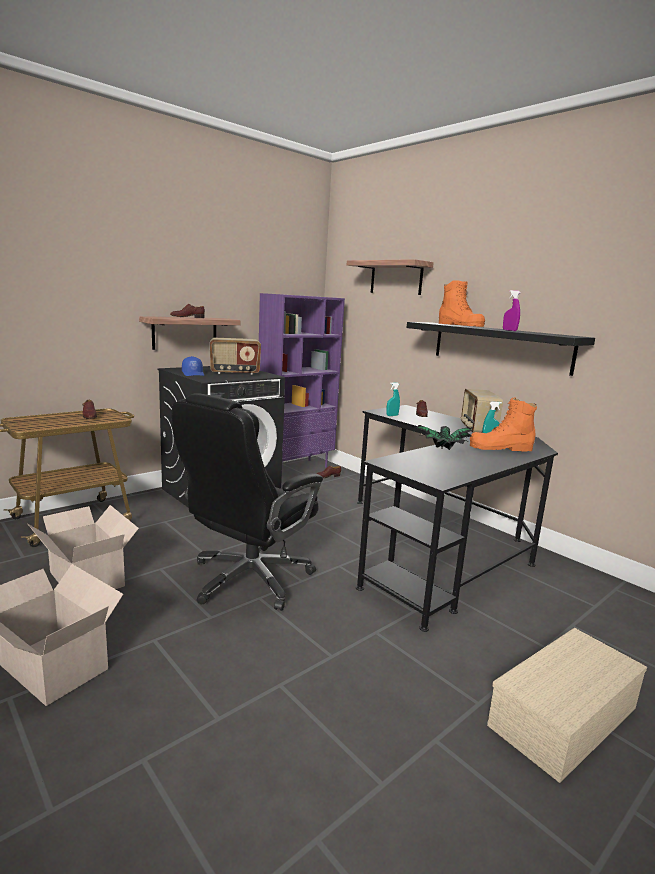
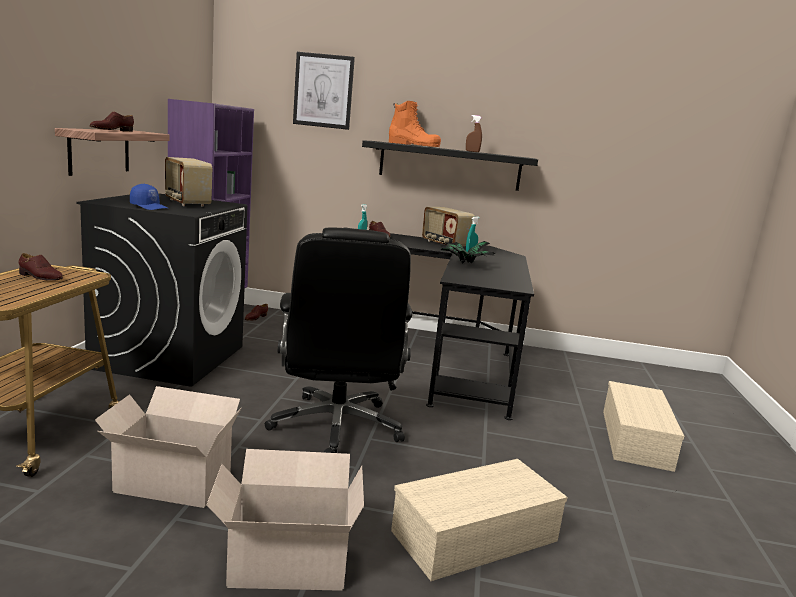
camera: 40 degrees left, 0 degrees up
radio [210,338,261,375] -> radio turned 105 degrees clockwise [165,157,212,207]
shelf [347,259,434,295] -> picture [293,52,355,130]
orange boot [470,398,537,452] -> none
purple spray bottle [503,290,521,331] -> brown spray bottle [466,115,482,152]
none -> beige storage box [391,459,568,581]

